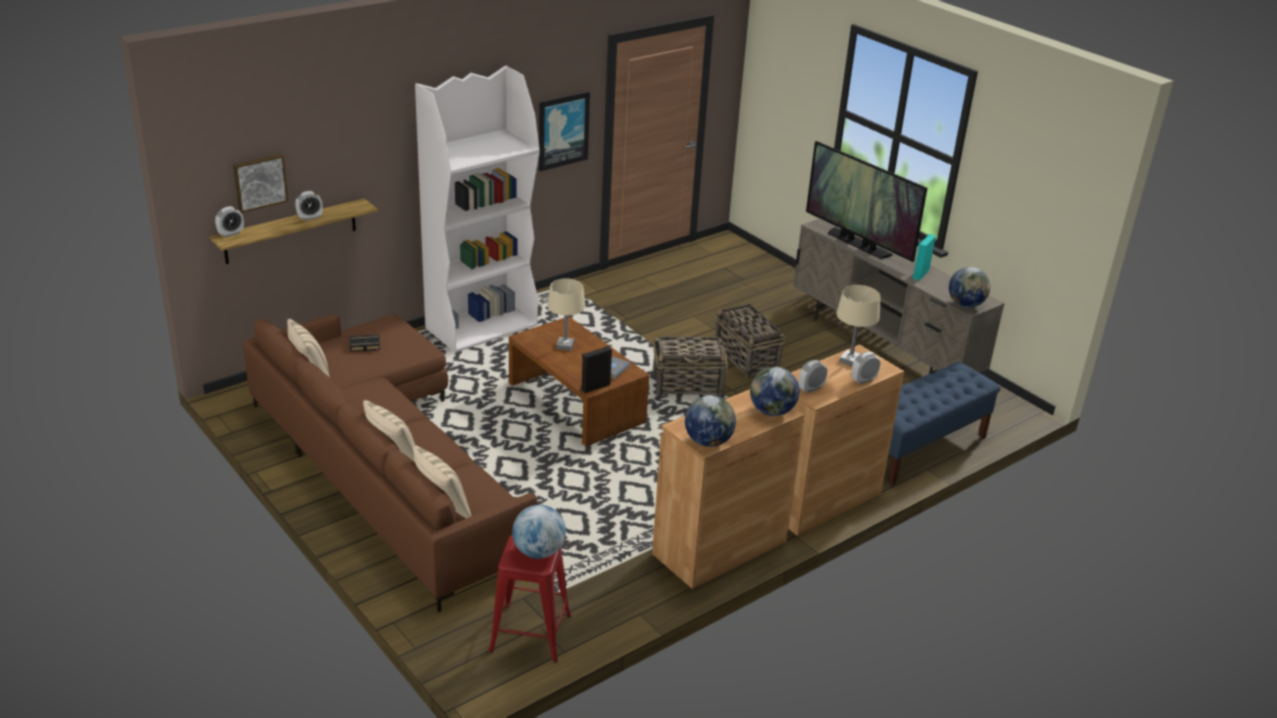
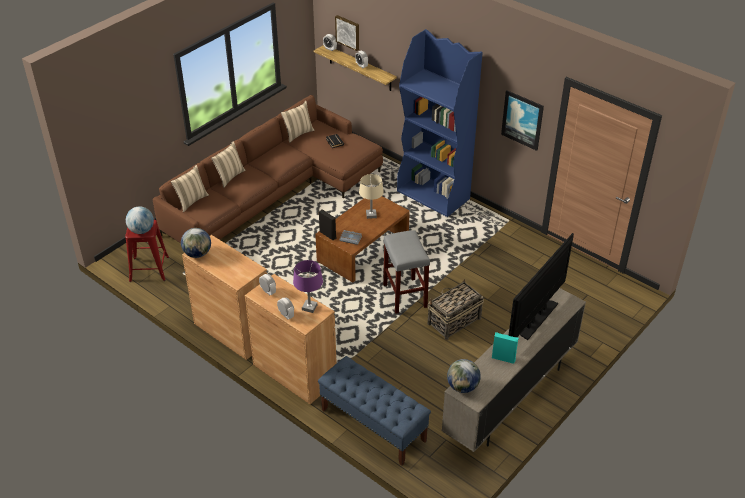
camera: 80 degrees right, 10 degrees up
white bookcase [415,66,540,353] -> blue bookcase [397,29,483,217]
basket [653,337,728,396] -> grey stool [383,230,430,314]
globe [750,367,799,416] -> none
beige table lamp [836,285,881,366] -> purple table lamp [293,260,323,313]

